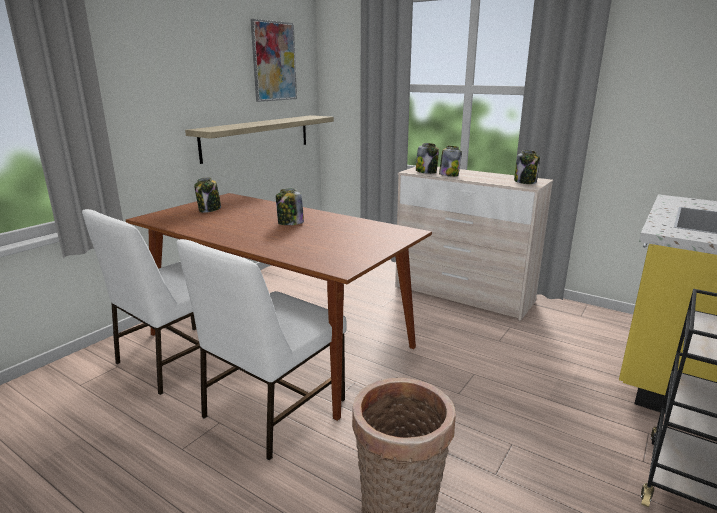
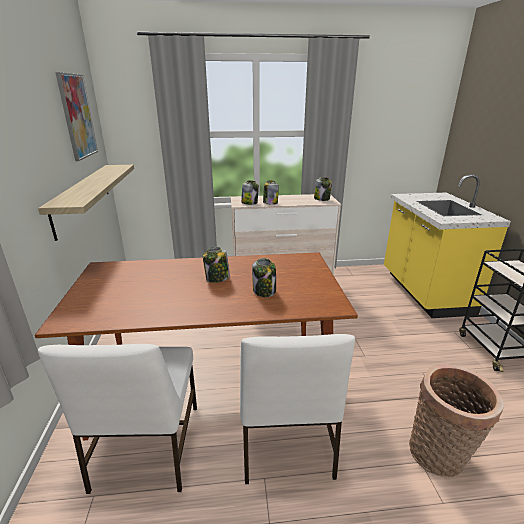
camera: 40 degrees left, 5 degrees up
jar [194,177,221,213] -> jar moved to [252,258,276,297]

